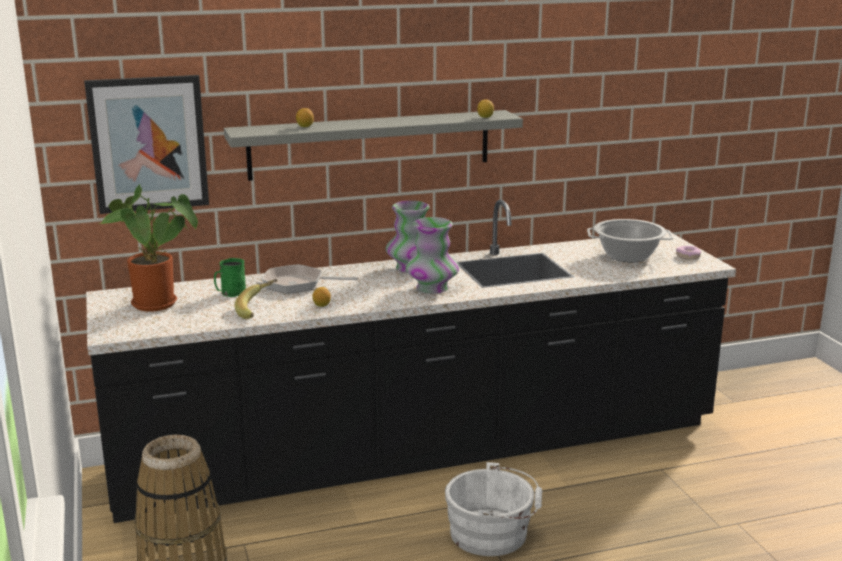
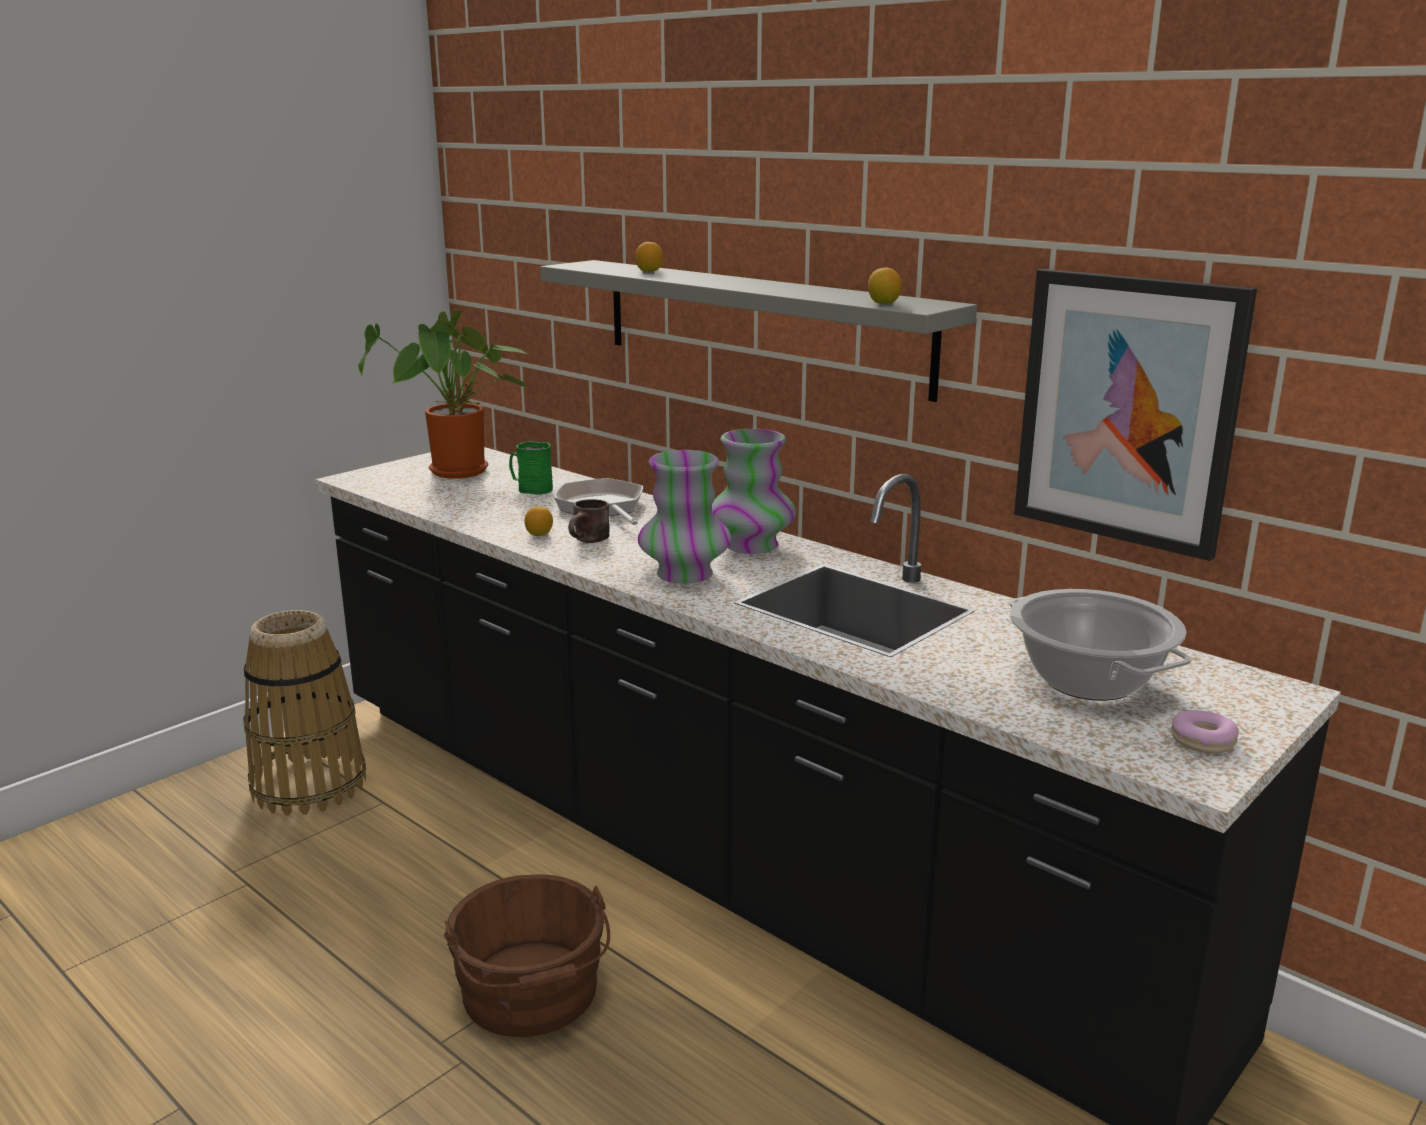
camera: 60 degrees right, 0 degrees up
picture [84,75,209,214] -> picture moved to [1014,269,1257,561]
banana [235,279,278,319] -> none
white bucket [445,462,542,556] -> brown bucket [444,874,610,1037]
none -> brown mug [568,499,609,543]

